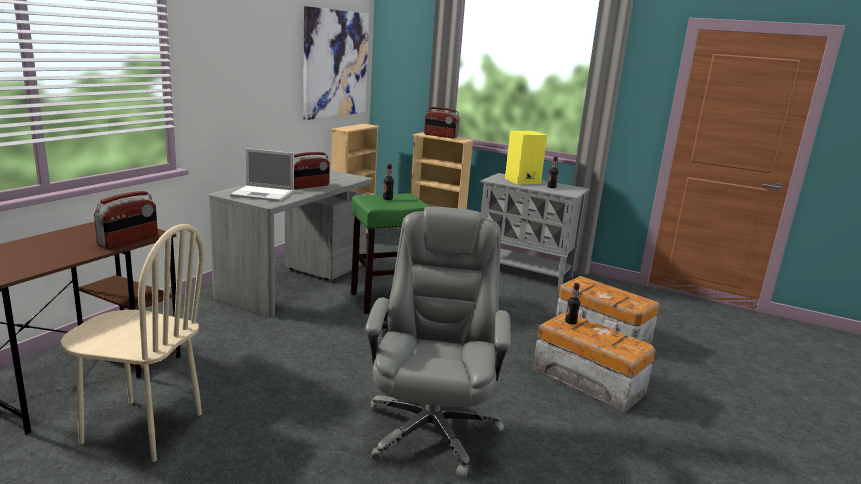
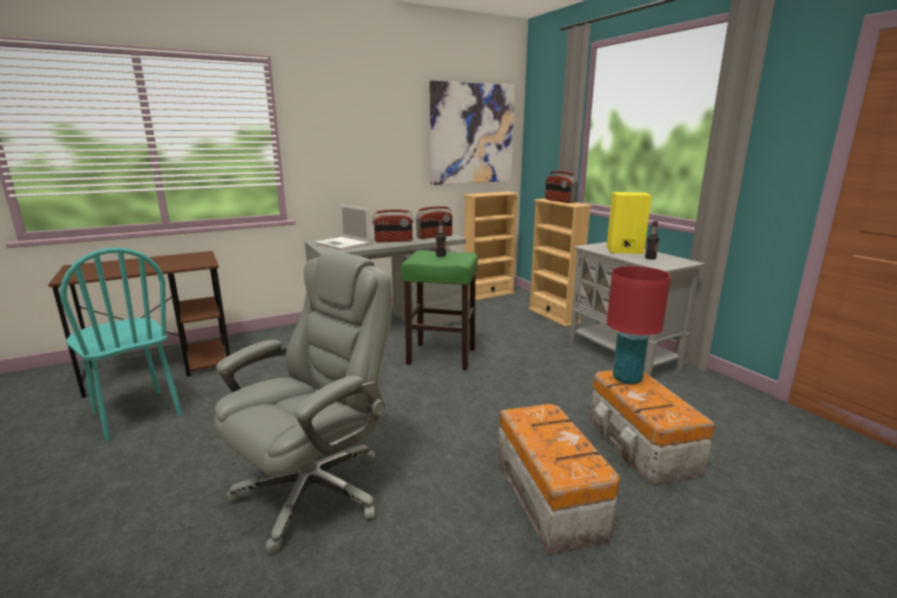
camera: 35 degrees right, 0 degrees up
beige chair [61,224,204,462] -> turquoise chair [60,247,182,442]
radio [94,191,158,249] -> radio moved to [416,206,452,239]
bottle [565,283,580,324] -> none
none -> red table lamp [607,266,671,384]

